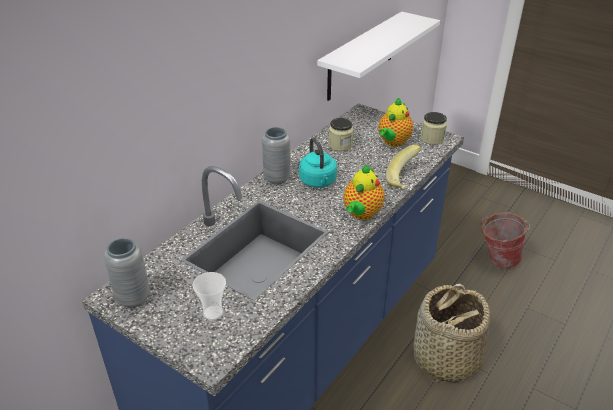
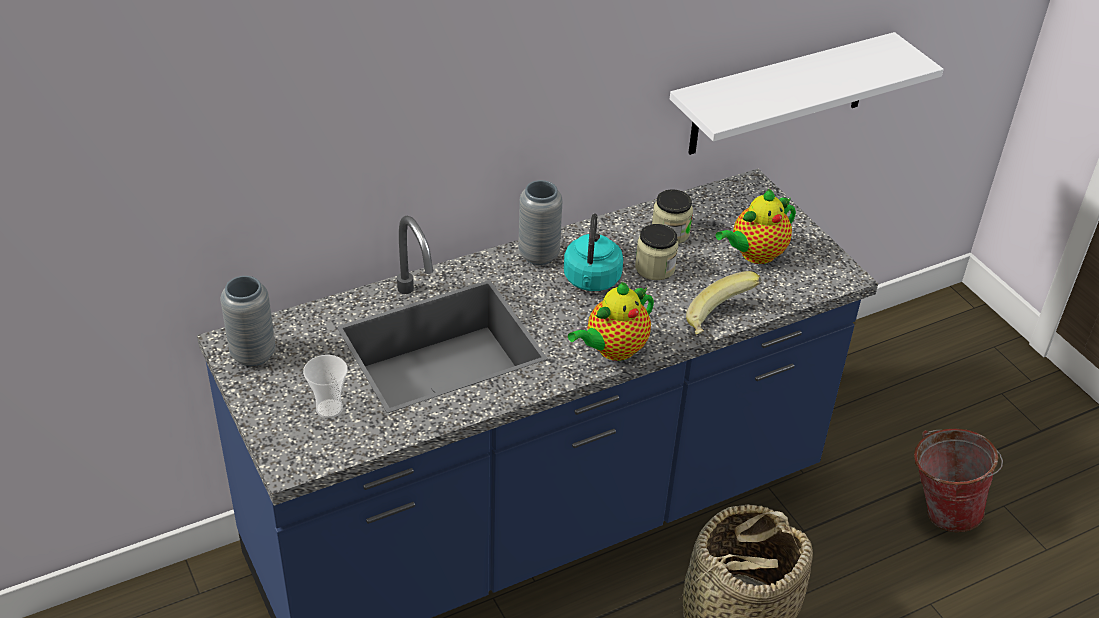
camera: 25 degrees right, 5 degrees up
jar [421,112,447,145] -> jar moved to [635,224,678,280]

